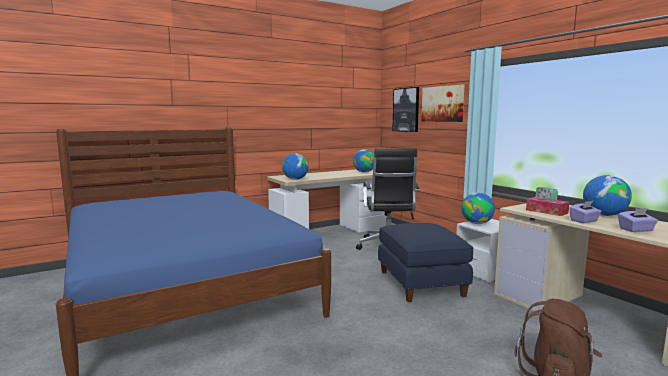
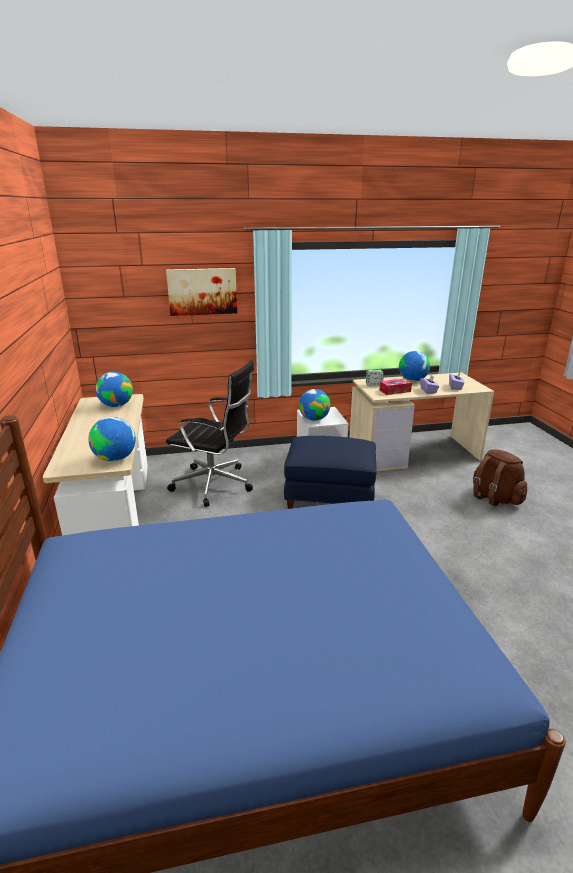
camera: 70 degrees left, 15 degrees up
picture [392,87,419,132] -> none

